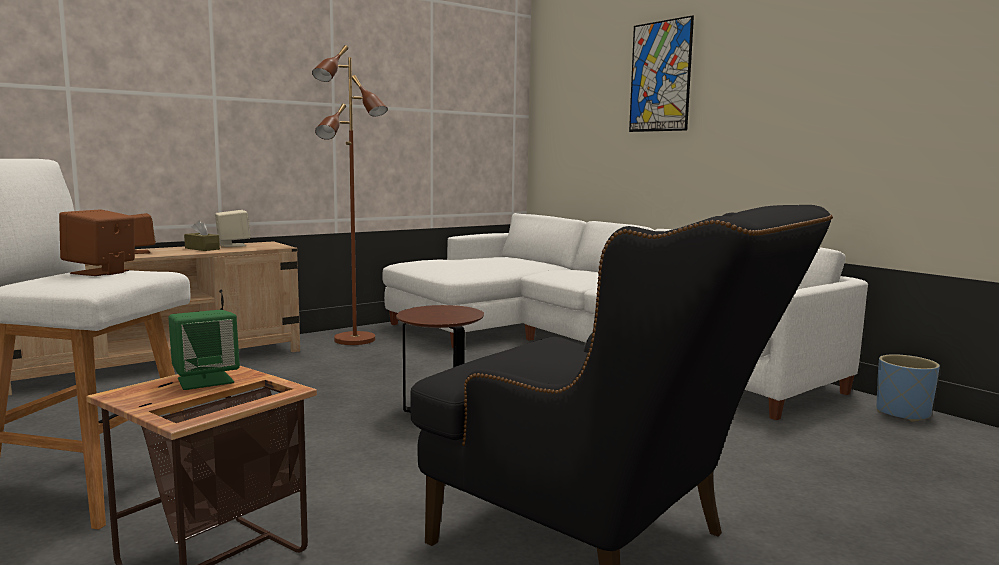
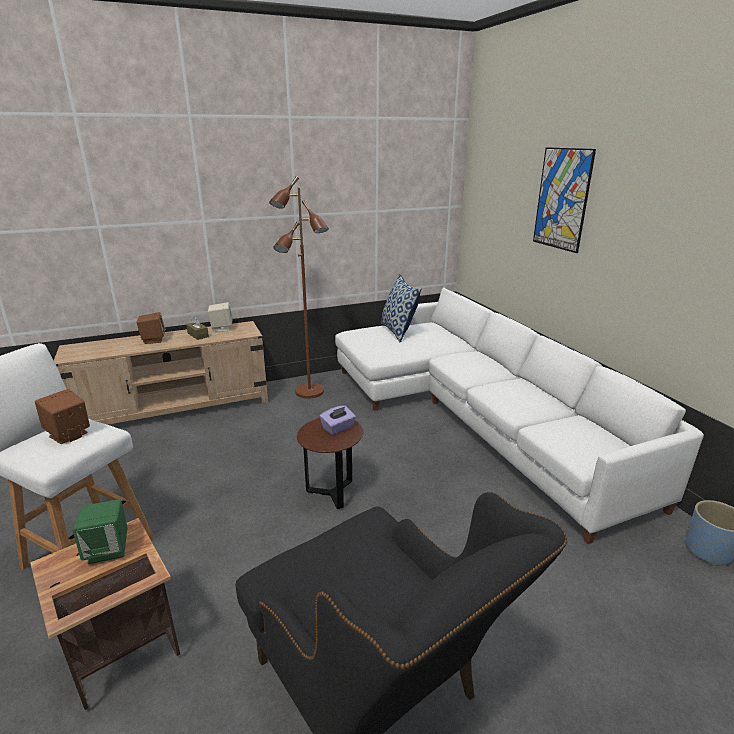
camera: 15 degrees right, 15 degrees up
none -> purple tissue box [319,406,356,435]
none -> pillow [381,274,422,343]

